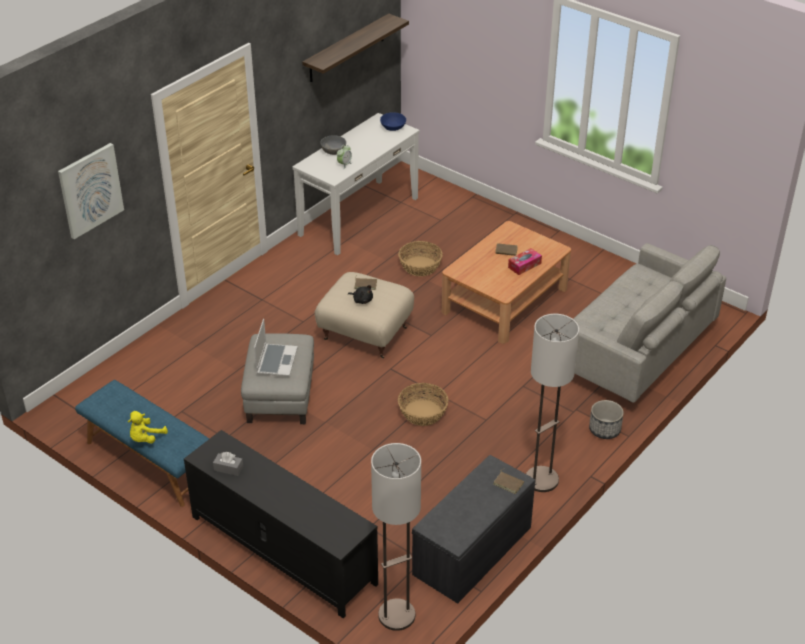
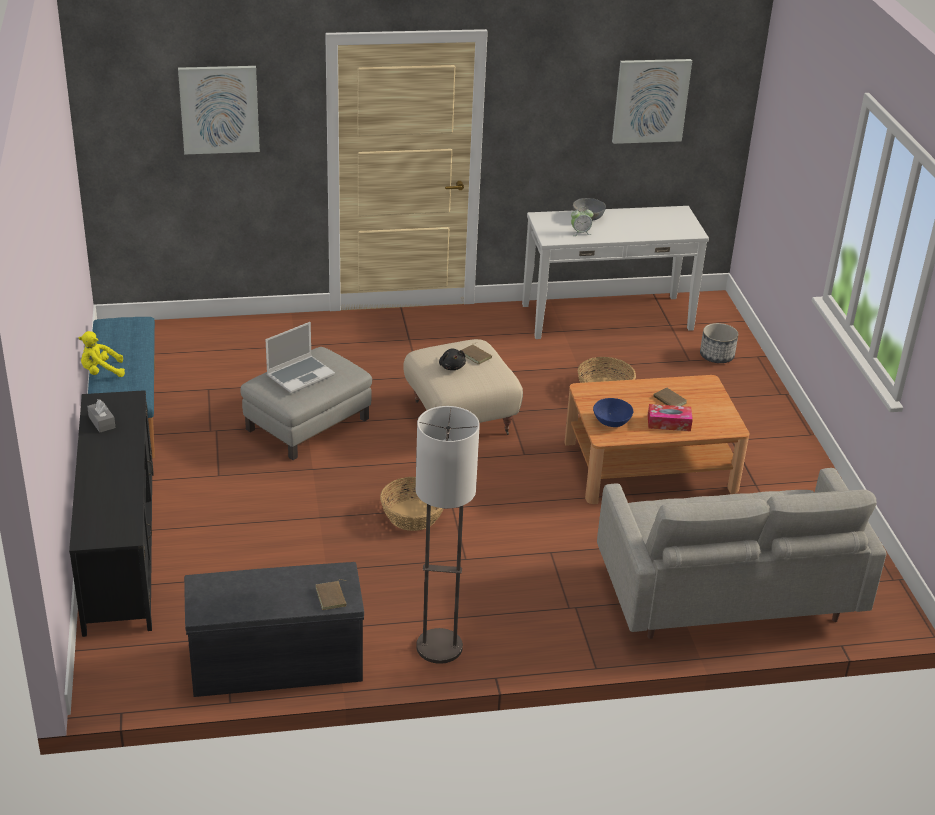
camera: 40 degrees right, 5 degrees down
shelf [302,13,409,82] -> picture [612,59,692,144]
floor lamp [371,443,421,631] -> none
blue bowl [380,112,406,131] -> blue bowl moved to [593,398,633,427]
planter [589,400,624,439] -> planter moved to [700,323,738,363]

